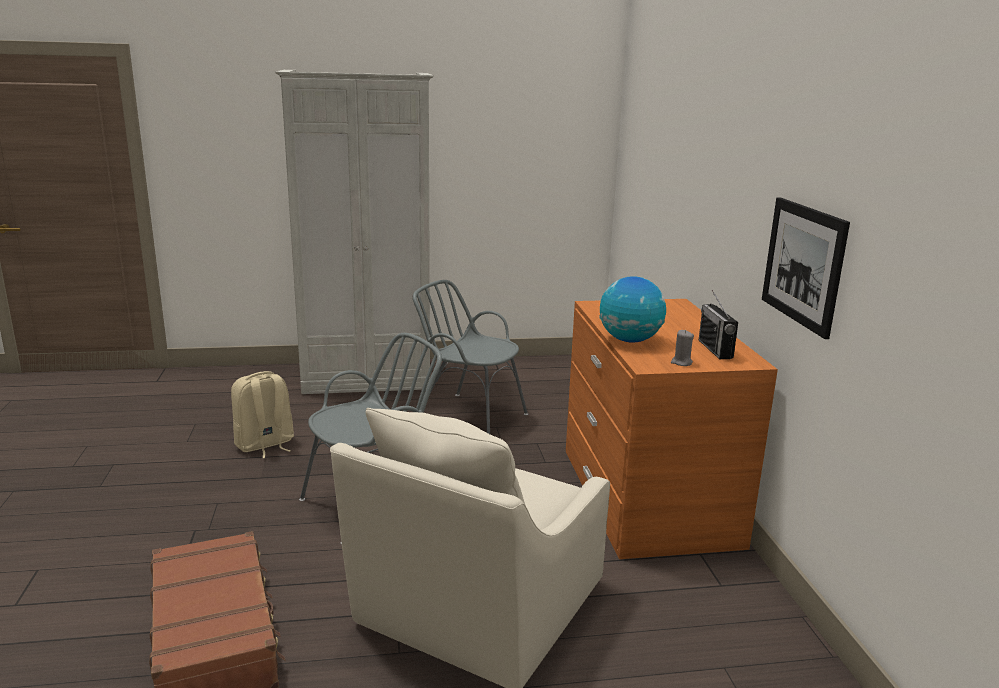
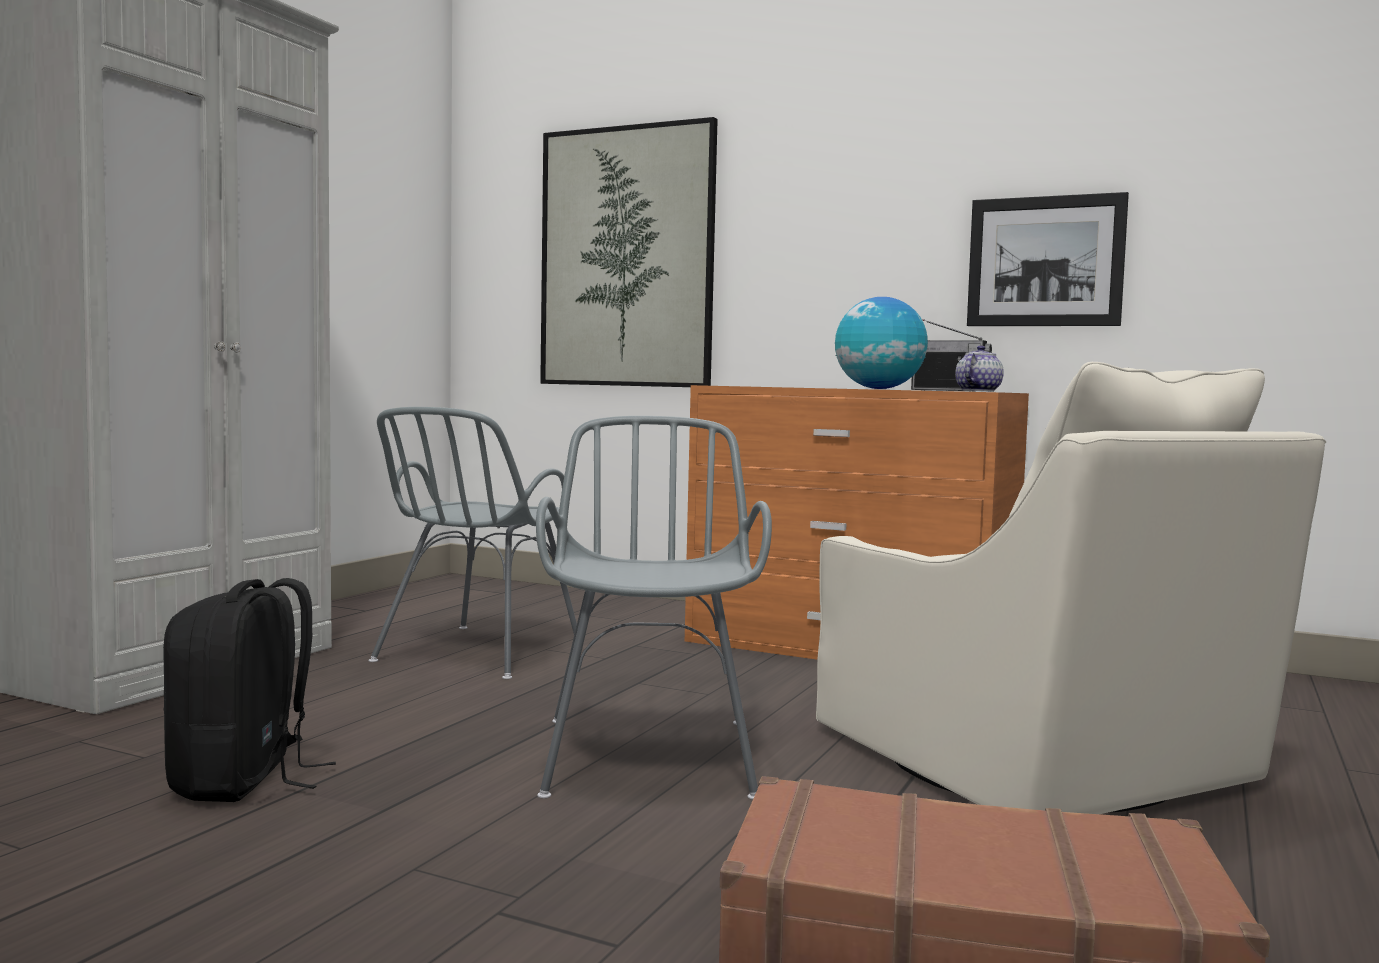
camera: 55 degrees left, 15 degrees down
beige backpack [231,371,294,458] -> black backpack [163,578,336,802]
grey chair [413,280,528,434] -> grey chair turned 45 degrees counterclockwise [369,407,577,679]
grey candle [671,330,694,366] -> teapot [955,345,1004,392]
none -> picture [540,117,718,387]

